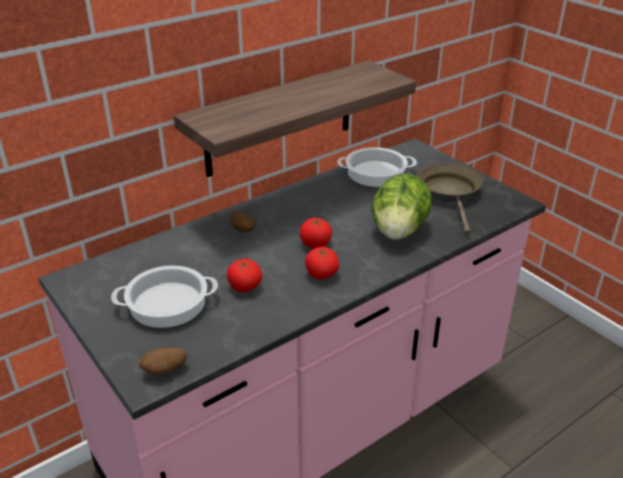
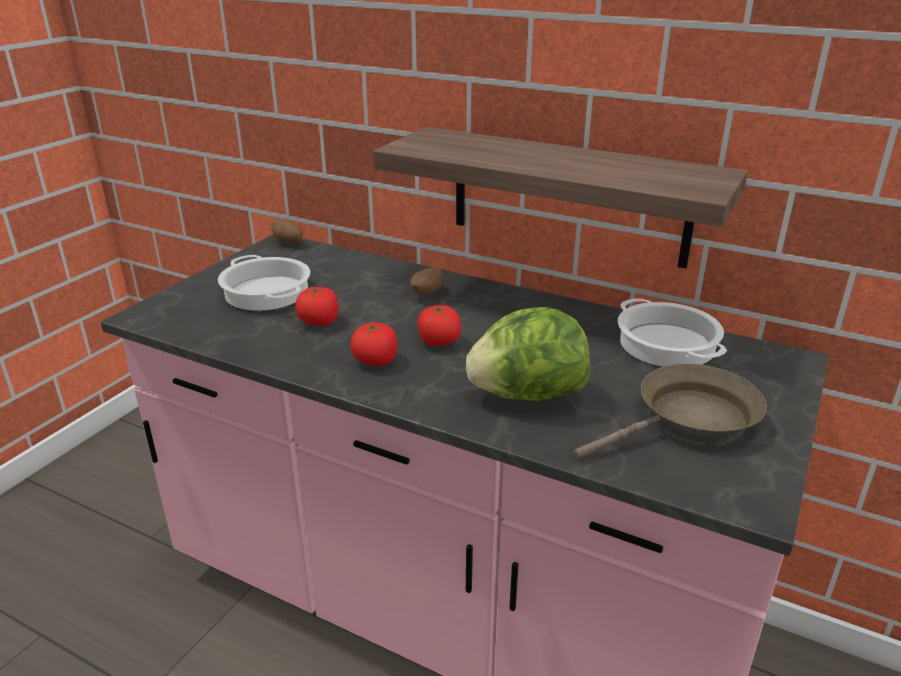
camera: 65 degrees right, 5 degrees down
potato [139,347,187,375] -> potato moved to [271,219,303,244]

